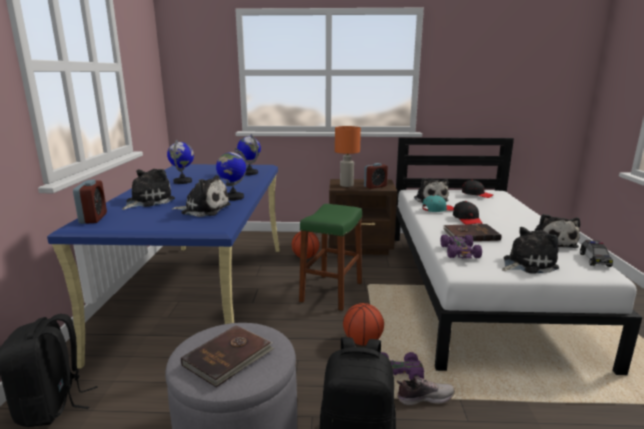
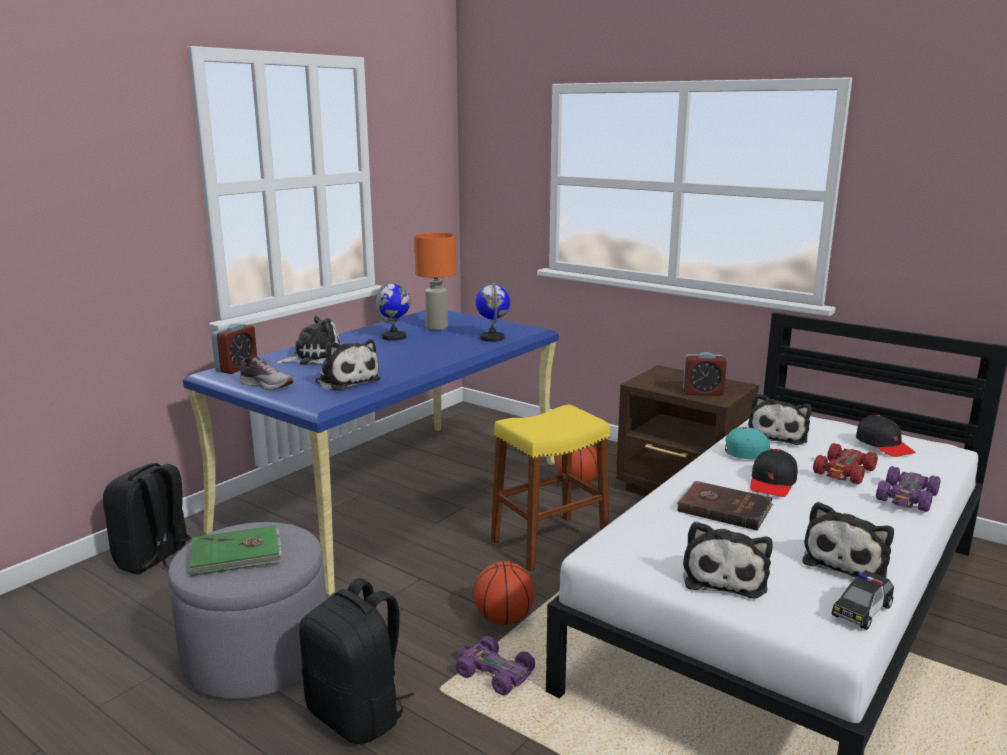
camera: 35 degrees right, 0 degrees up
brown book [181,325,275,388] -> green book [189,526,282,576]
globe [216,148,247,201] -> none
green stool [299,204,362,311] -> yellow stool [491,404,610,572]
orange table lamp [335,126,361,187] -> orange table lamp moved to [414,233,456,330]
shoe [397,376,455,405] -> shoe moved to [239,356,293,390]
purple toy car [440,235,482,258] -> purple toy car moved to [876,466,941,512]
plush toy [502,227,559,274] -> plush toy turned 90 degrees clockwise [683,521,772,598]
none -> red toy car [813,443,878,484]

